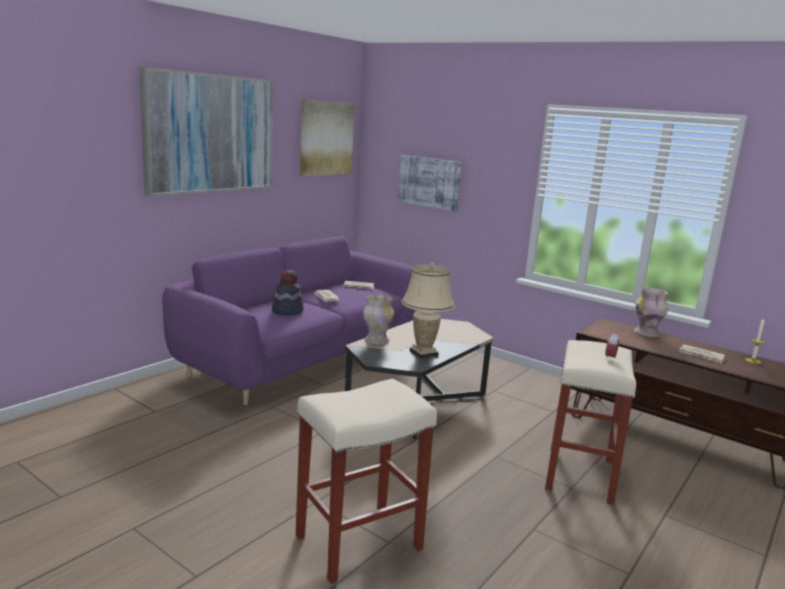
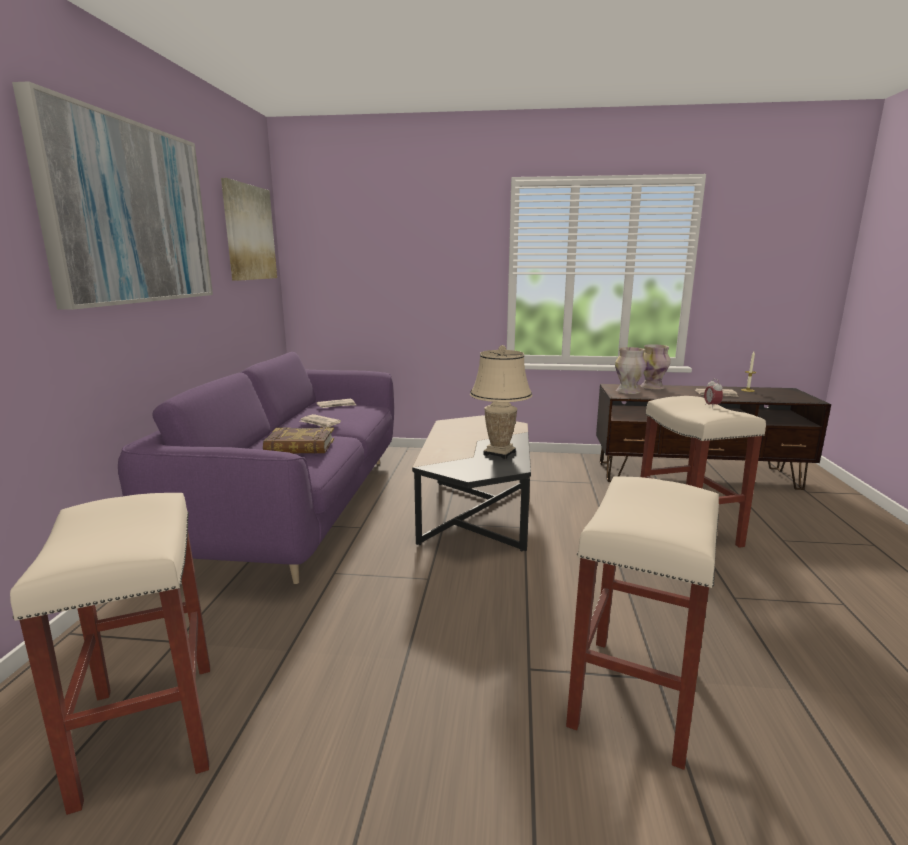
camera: 30 degrees left, 0 degrees up
hat [272,270,304,315] -> book [263,427,334,454]
vase [363,294,394,344] -> vase moved to [615,347,647,394]
picture [398,155,462,212] -> none
none -> beige stool [10,493,210,815]

